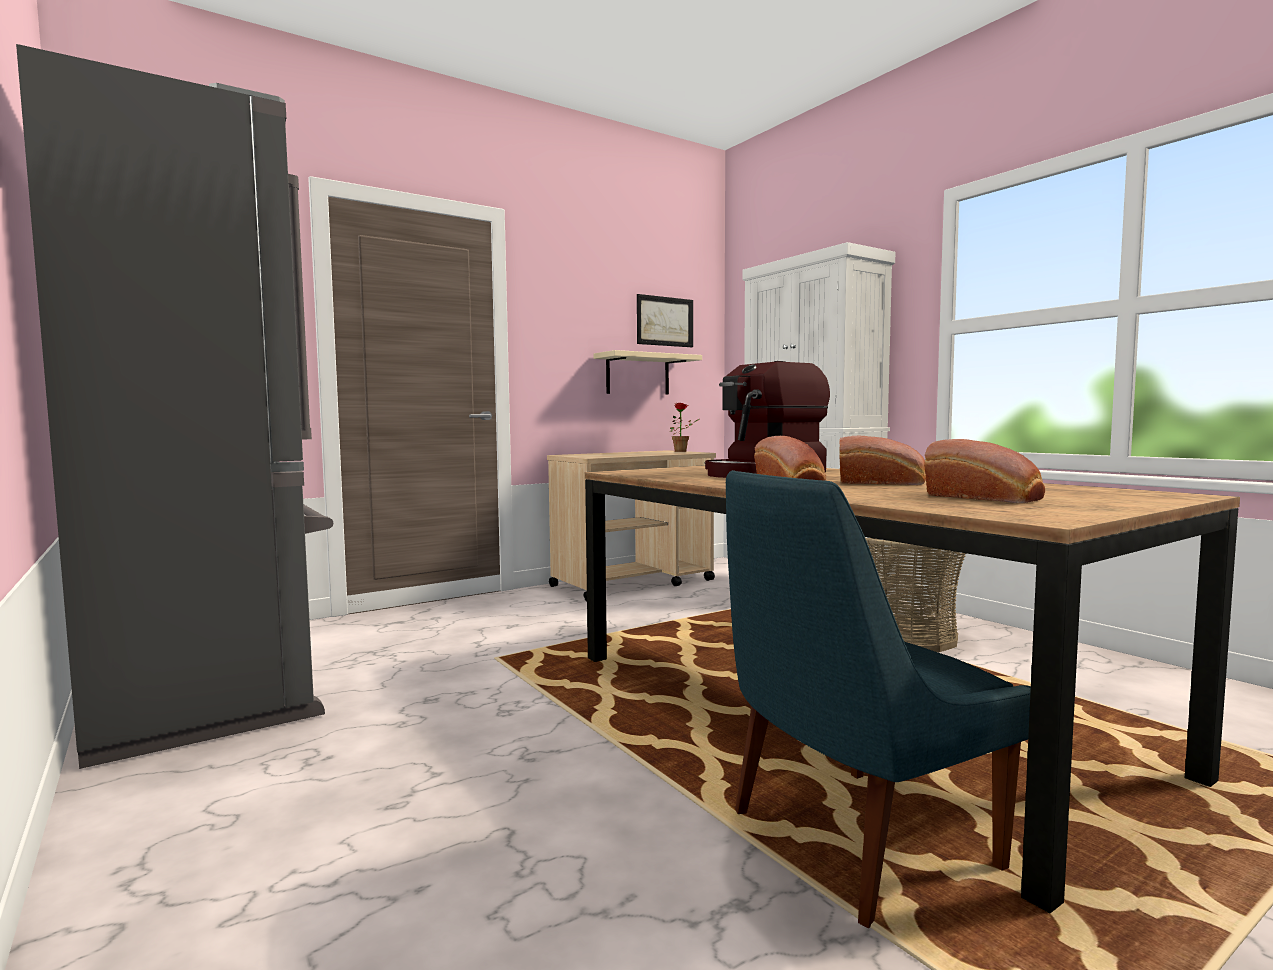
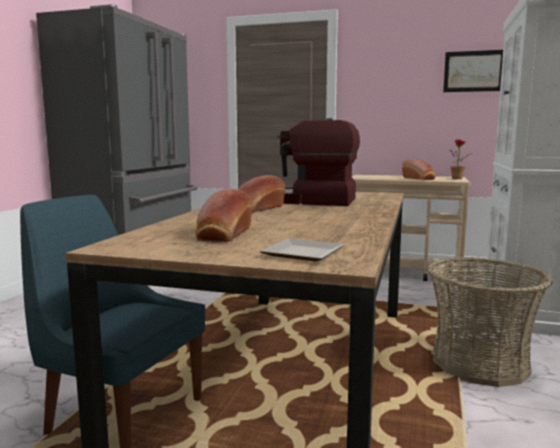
camera: 50 degrees right, 5 degrees up
beige shelf [593,350,702,395] -> none
bread [839,436,926,485] -> bread moved to [402,159,435,180]
none -> plate [260,238,344,261]

